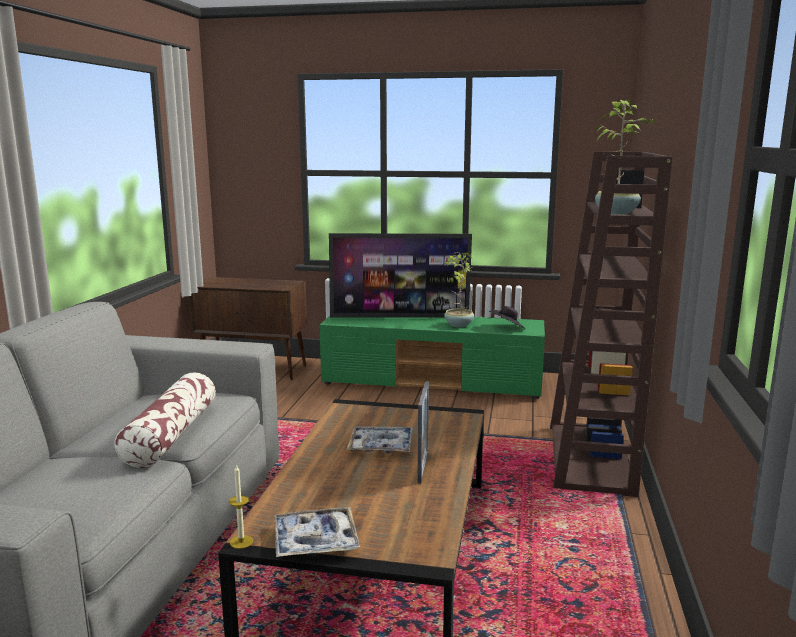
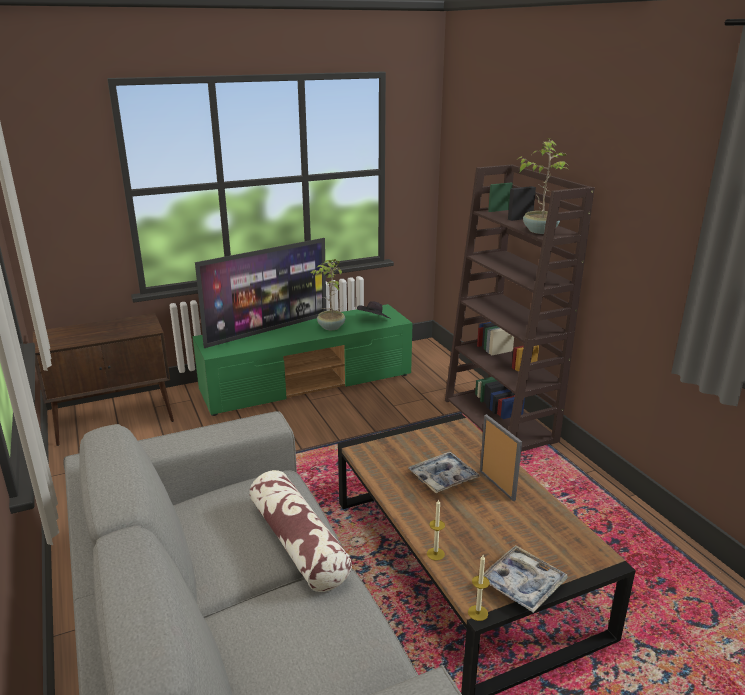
camera: 35 degrees left, 10 degrees up
none -> candle [427,499,445,561]

